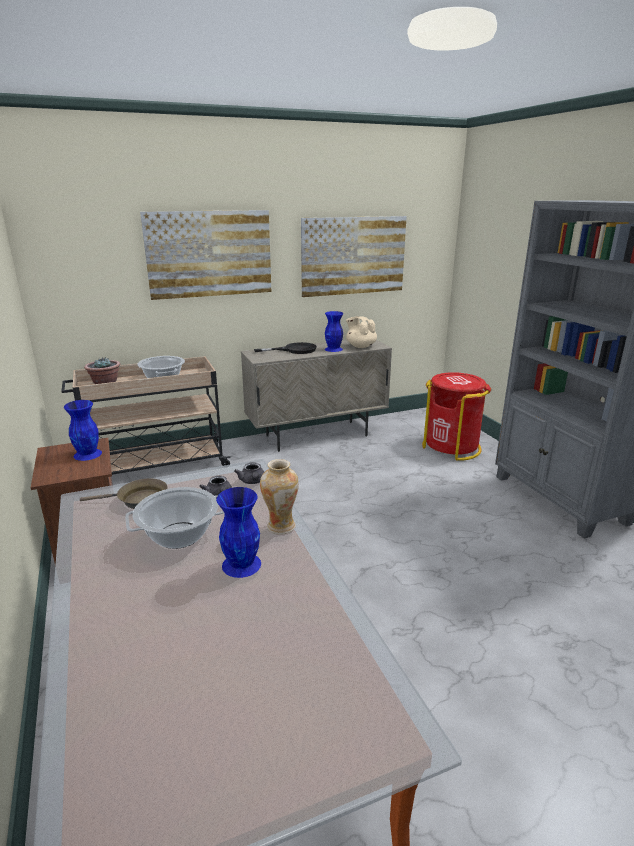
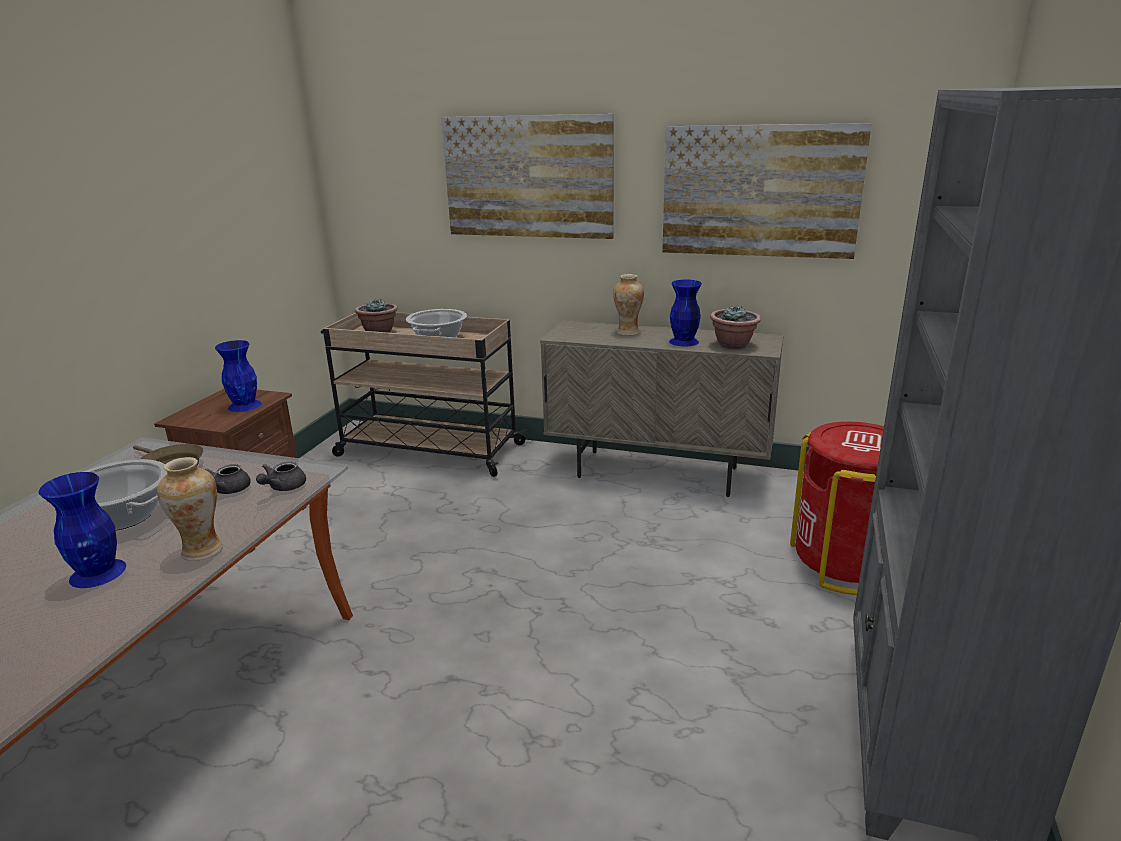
camera: 40 degrees right, 0 degrees up
black frying pan [254,342,317,354] -> vase [613,274,644,336]
beige teapot [346,316,377,348] -> potted plant [710,306,761,349]

